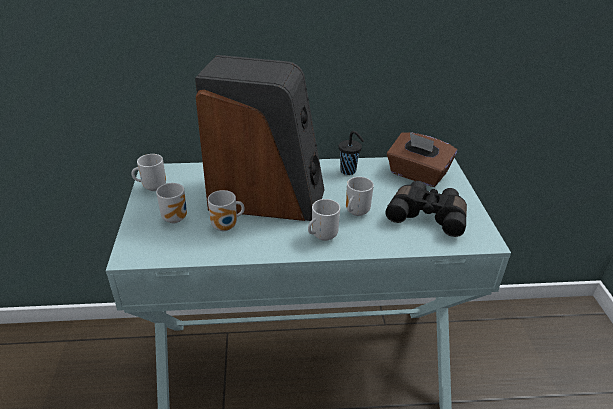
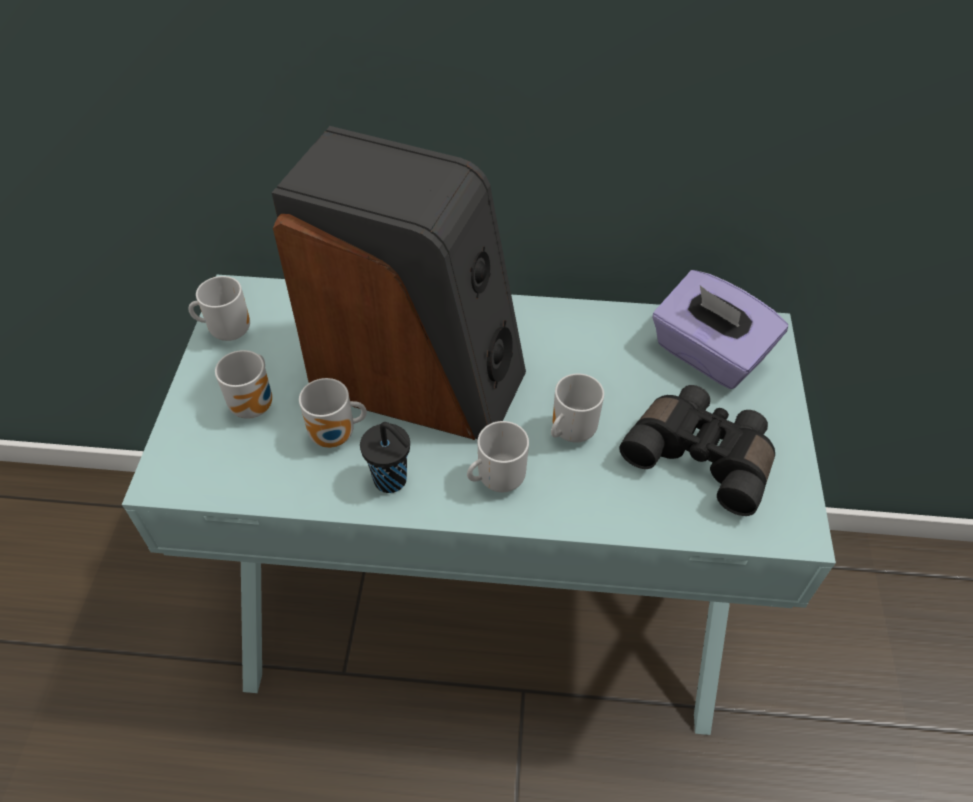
camera: 10 degrees right, 15 degrees up
black cup [339,131,364,175] -> black cup moved to [360,422,410,493]
brown tissue box [387,132,457,187] -> purple tissue box [652,270,788,389]

